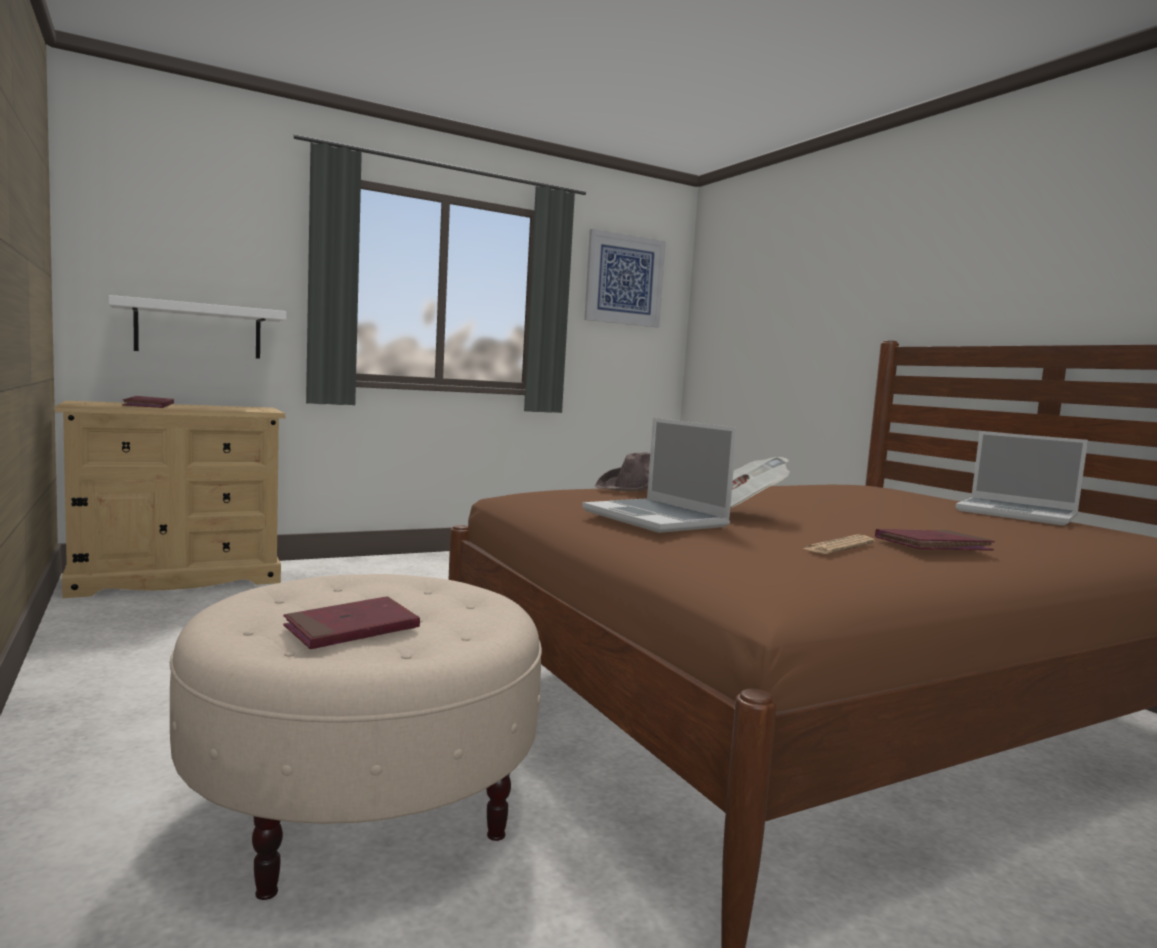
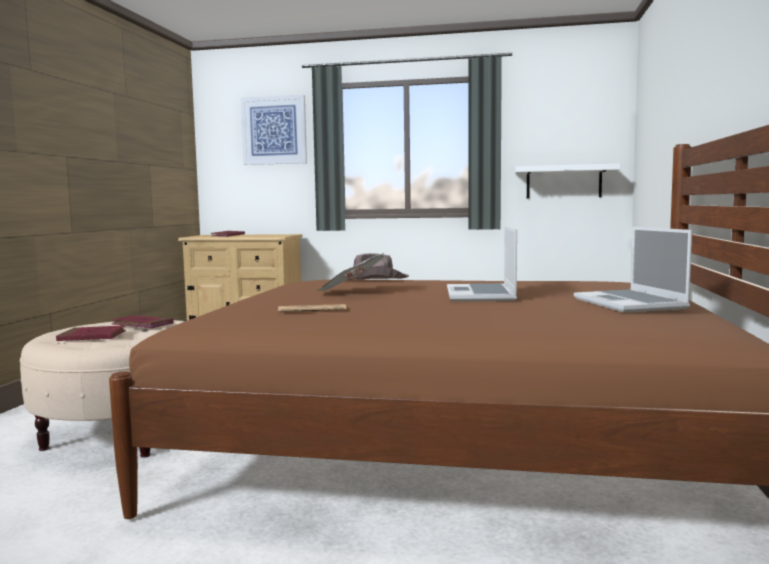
camera: 40 degrees right, 0 degrees up
white shelf [109,295,287,359] -> white shelf moved to [515,164,620,198]
laptop [582,418,737,533] -> laptop moved to [447,226,517,301]
picture [584,229,666,327] -> picture moved to [240,95,307,165]
red book [875,529,995,551] -> red book moved to [111,315,174,328]

